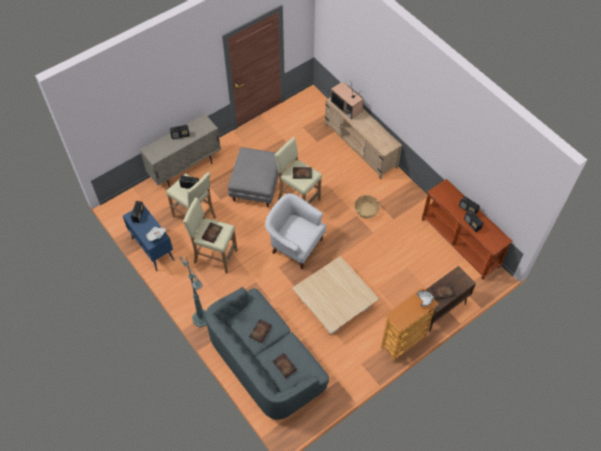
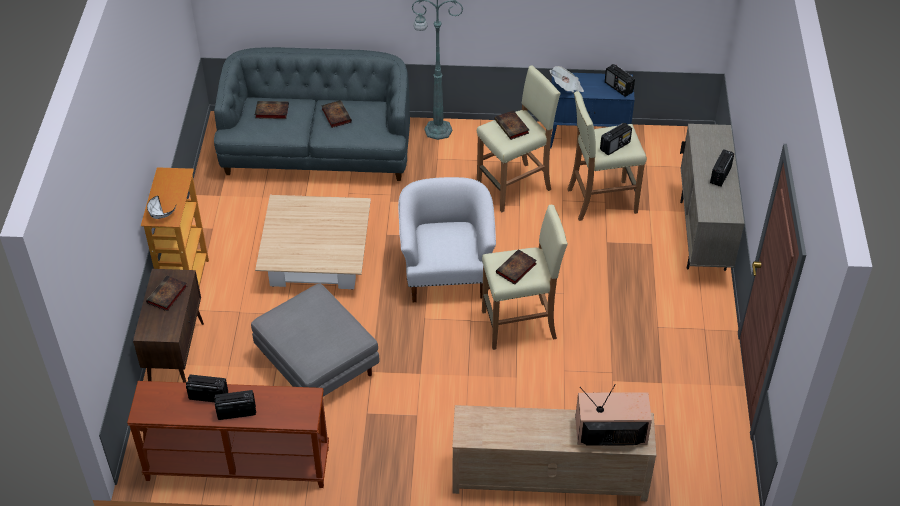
camera: 130 degrees right, 10 degrees down
grey ottoman [228,147,279,207] -> grey ottoman moved to [251,284,379,397]
white armchair [265,193,326,269] -> white armchair turned 75 degrees counterclockwise [398,177,496,302]
basket [354,195,380,219] -> none

